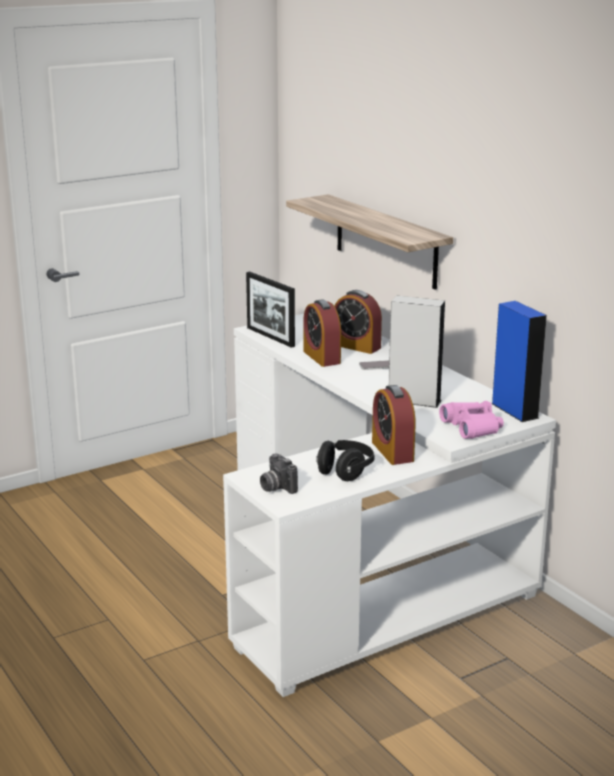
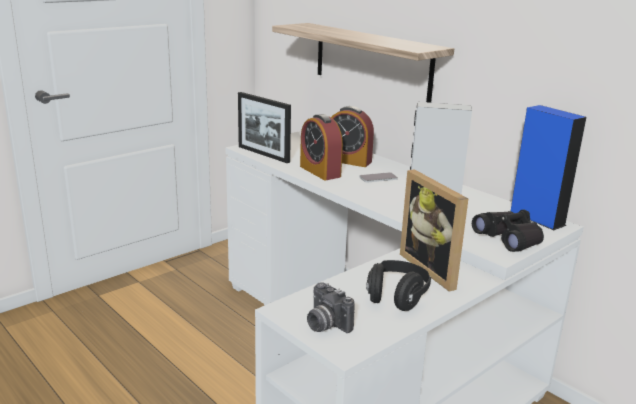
camera: 10 degrees left, 0 degrees up
alarm clock [372,385,416,465] -> picture frame [400,169,468,292]
pink binoculars [439,401,504,439] -> black binoculars [472,210,544,252]

